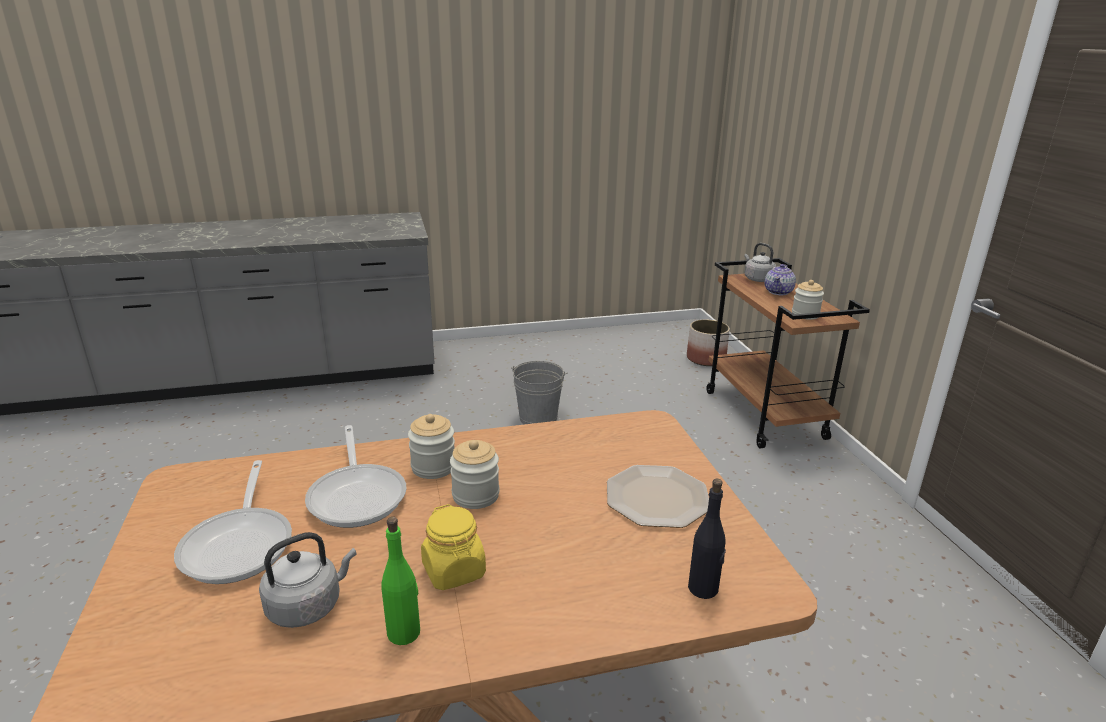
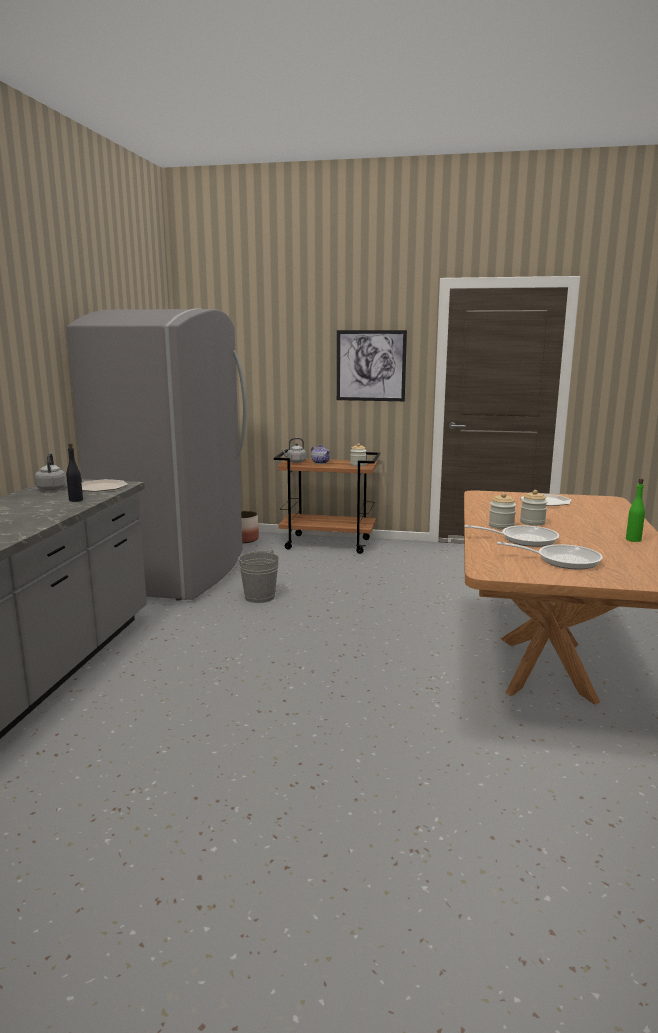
camera: 65 degrees left, 10 degrees down
grey kettle [259,532,356,628] -> grey kettle moved to [35,453,66,490]
yellow jar [421,504,486,590] -> none
black bottle [688,479,726,599] -> black bottle moved to [66,443,83,502]
none -> grey fridge [67,308,247,601]
none -> plate [82,479,128,492]
none -> picture [337,330,407,401]

